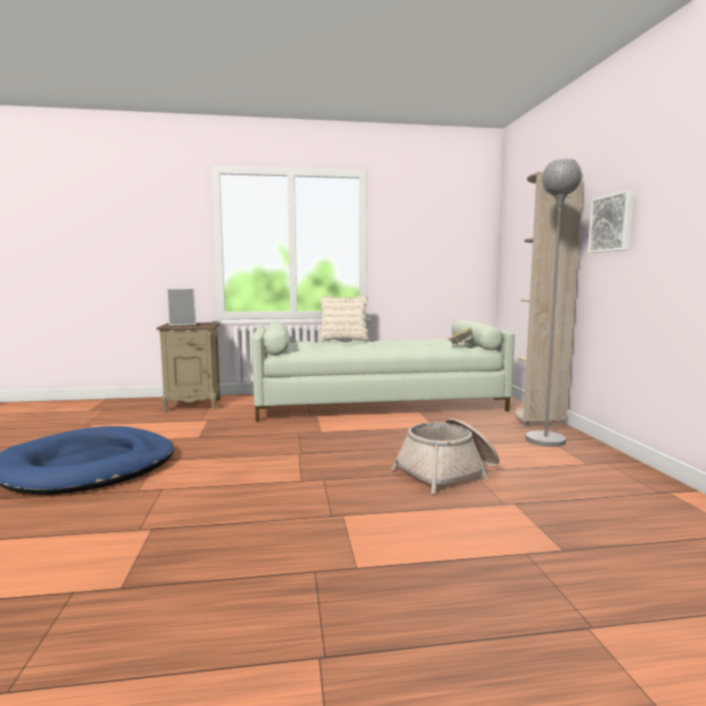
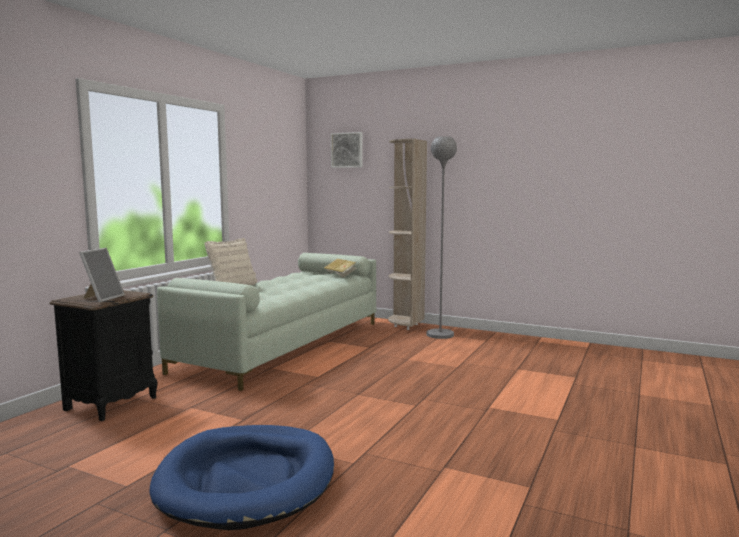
camera: 55 degrees left, 0 degrees up
beige nightstand [156,322,220,411] -> black nightstand [50,290,157,421]
basket [392,418,499,494] -> none
picture [588,190,634,253] -> picture moved to [331,132,363,168]

